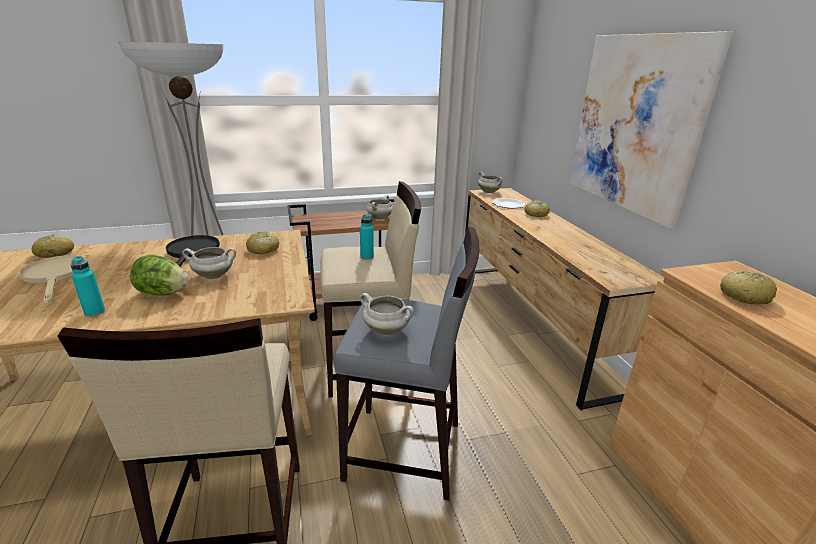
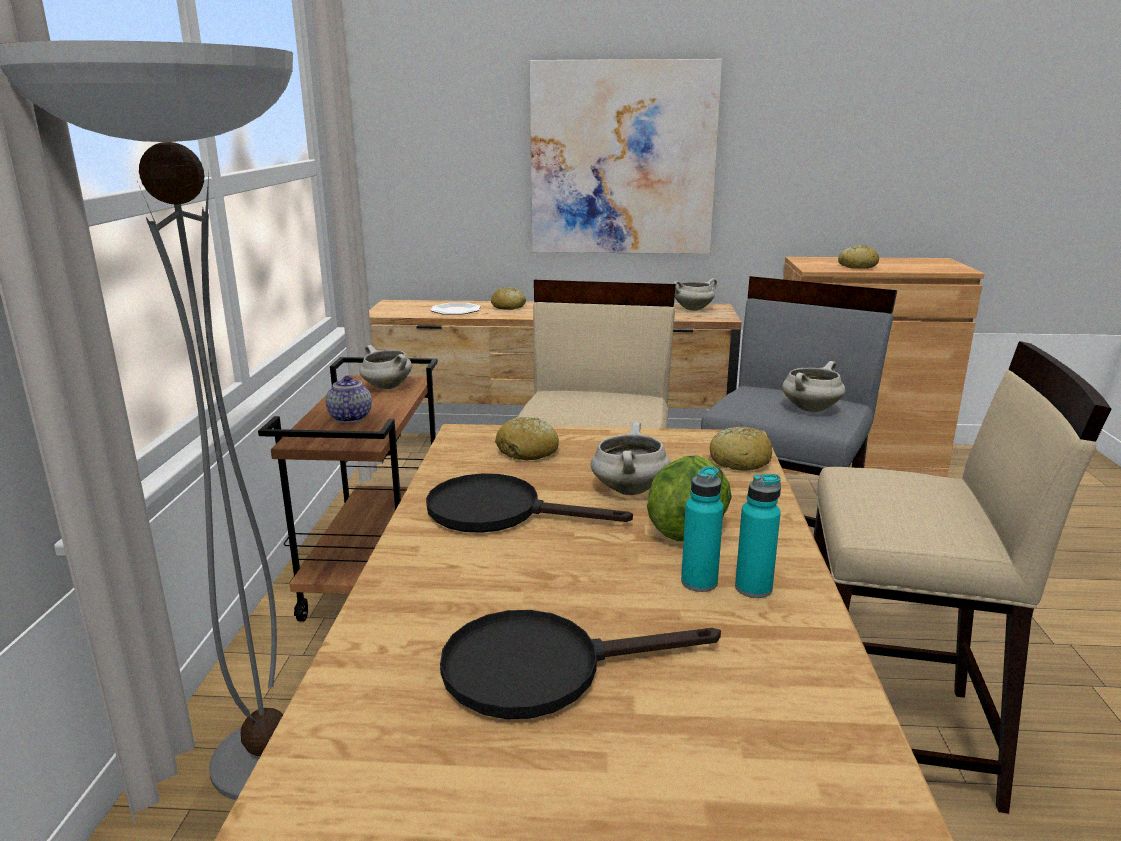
camera: 70 degrees left, 5 degrees down
beige frying pan [19,255,86,303] -> black frying pan [440,610,721,719]
bread [31,235,74,258] -> bread moved to [710,427,772,471]
turquoise bottle [360,214,374,260] -> turquoise bottle moved to [681,466,724,592]
white cooking pot [478,172,503,193] -> white cooking pot moved to [673,278,717,311]
none -> teapot [326,376,372,423]

